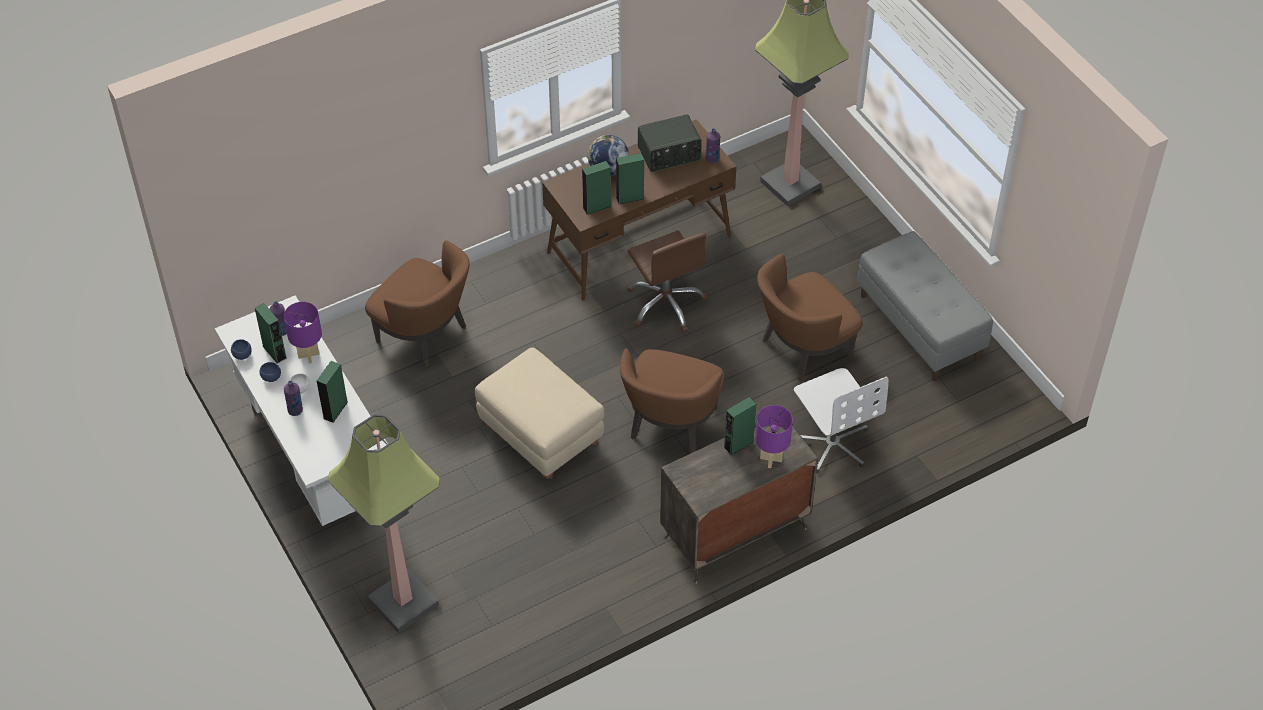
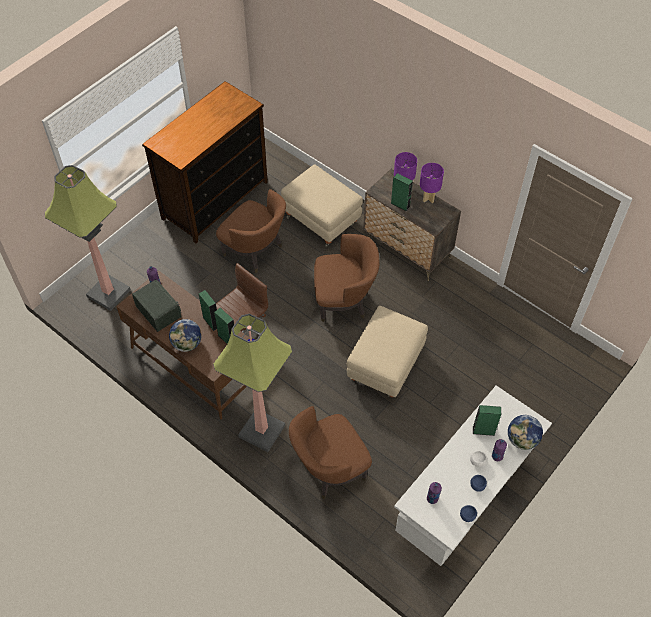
camera: 110 degrees left, 5 degrees up
green speaker [255,303,287,364] -> none
purple table lamp [284,302,322,364] -> purple table lamp moved to [420,163,444,203]
floor lamp [328,414,440,633] -> floor lamp moved to [213,313,292,452]
brown armchair [365,240,470,367] -> brown armchair turned 135 degrees counterclockwise [289,406,372,499]
white office chair [794,368,889,473] -> beige ottoman [281,164,363,247]
grey bench [857,231,993,381] -> dresser [142,81,268,243]
none -> globe [508,415,543,450]

